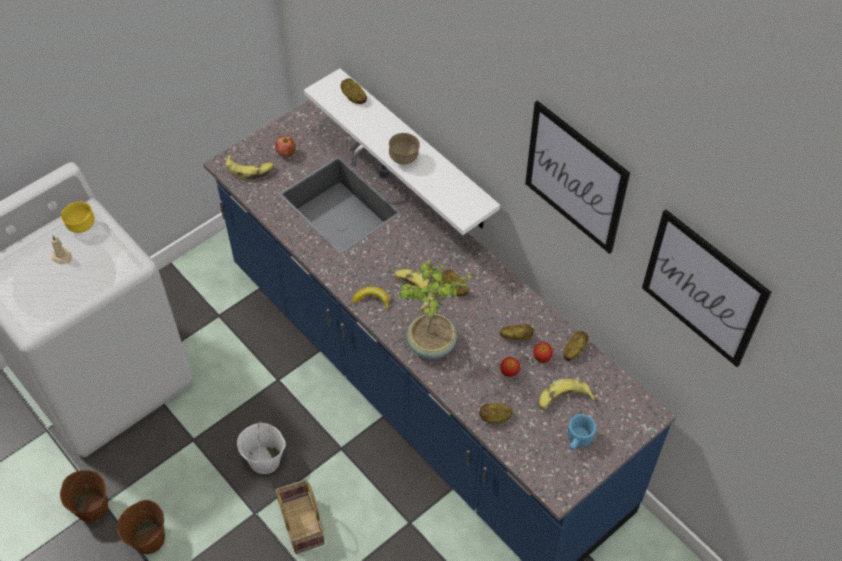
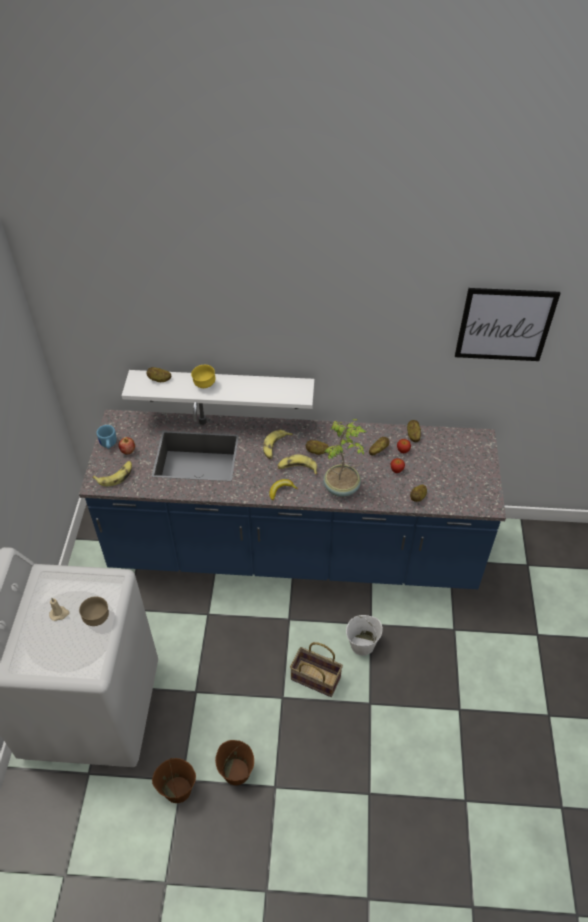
camera: 45 degrees left, 5 degrees down
yellow bowl [61,202,95,233] -> yellow bowl moved to [191,365,216,388]
white bucket [237,421,286,474] -> white bucket moved to [346,615,382,656]
brown bowl [389,133,420,164] -> brown bowl moved to [79,597,109,626]
picture [525,100,630,254] -> none
banana [539,379,596,410] -> banana moved to [263,430,293,459]
blue mug [568,414,596,450] -> blue mug moved to [96,425,117,449]

